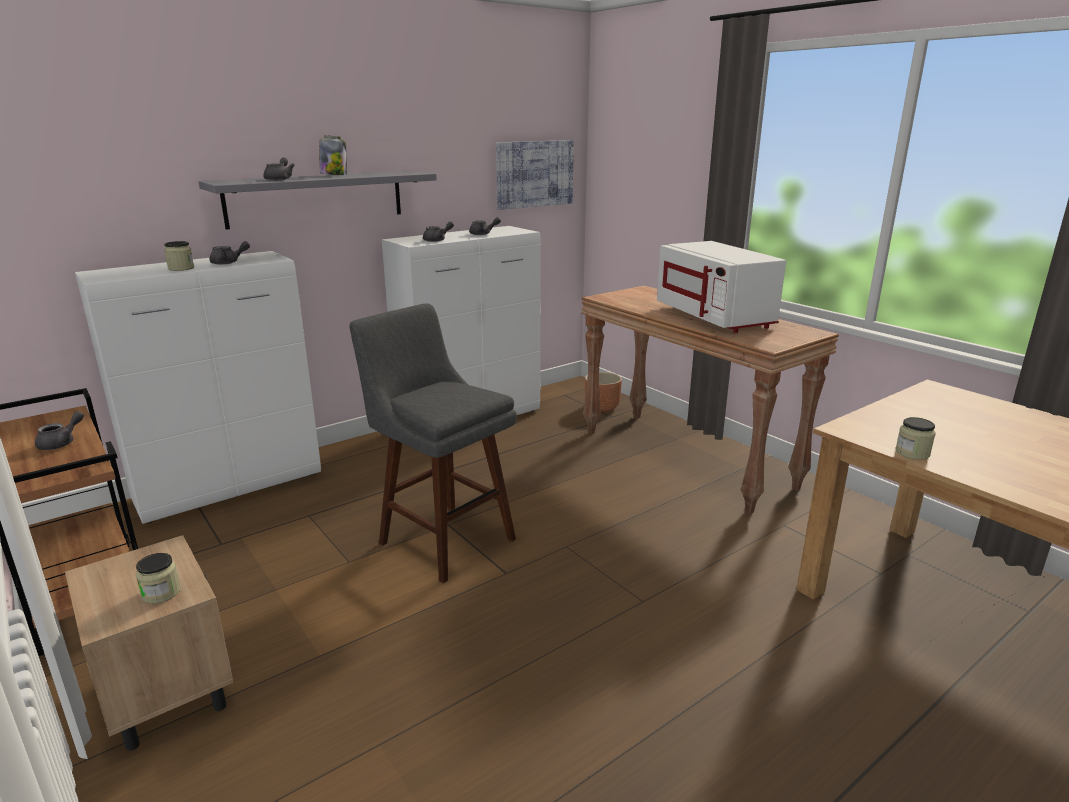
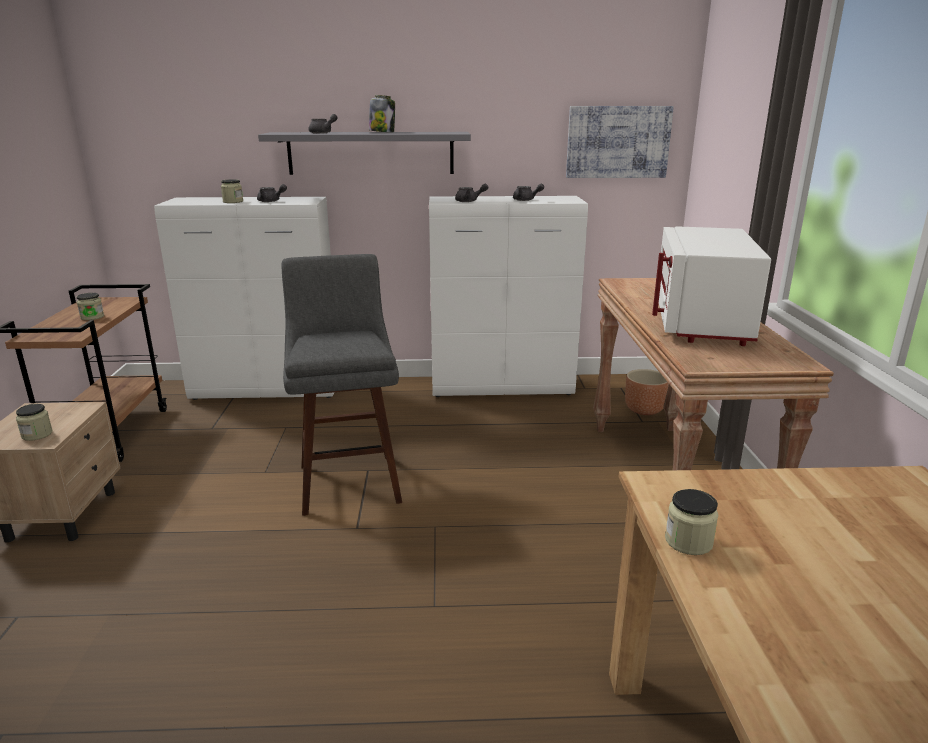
camera: 35 degrees right, 0 degrees up
grey teapot [35,411,84,450] -> jar [77,293,104,320]

